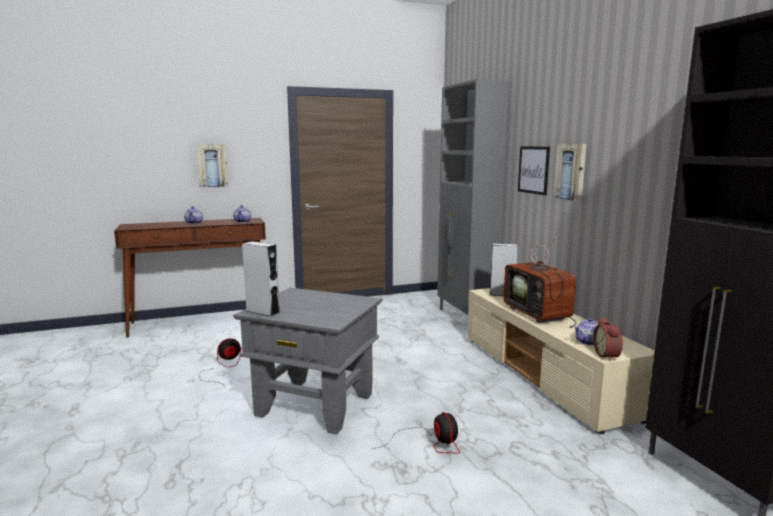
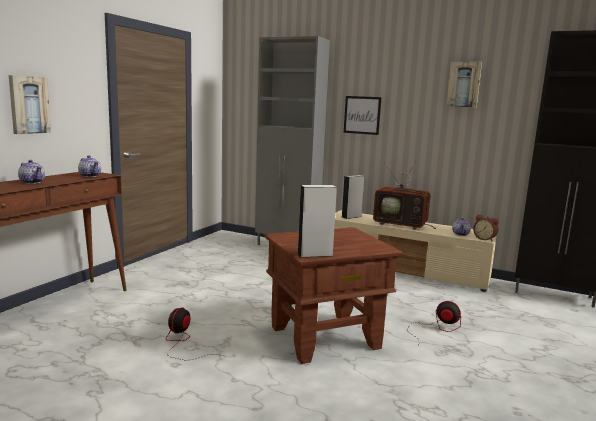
camera: 45 degrees left, 0 degrees up
grey side table [233,288,382,435] -> brown side table [264,227,404,364]
picture [553,144,587,201] -> picture moved to [446,62,482,108]

